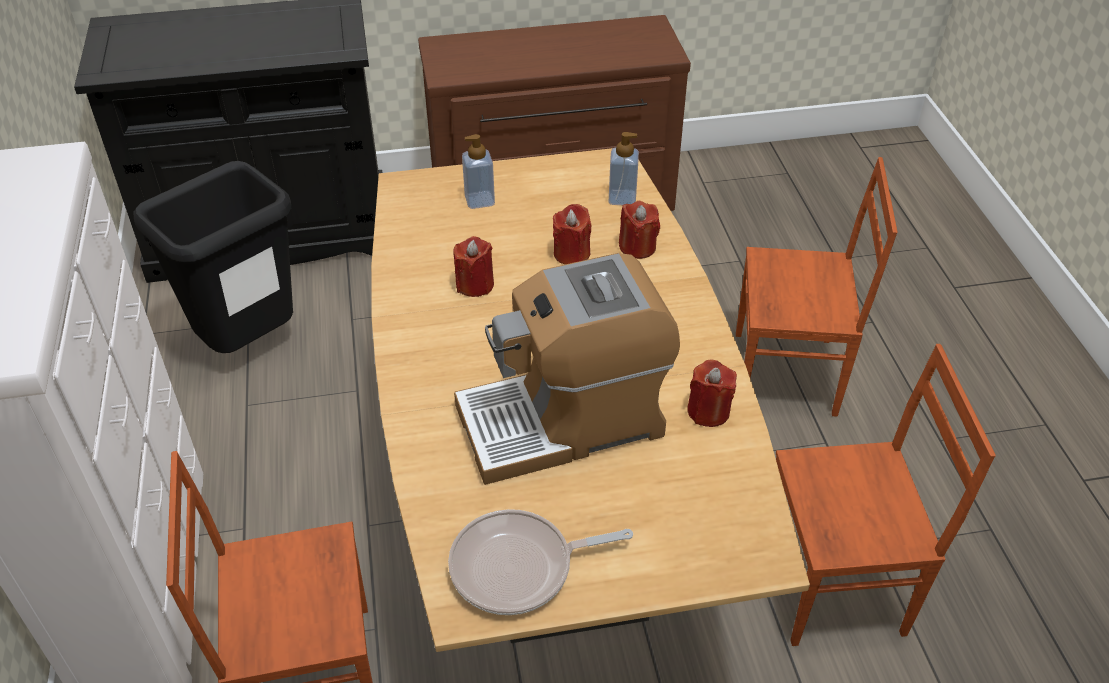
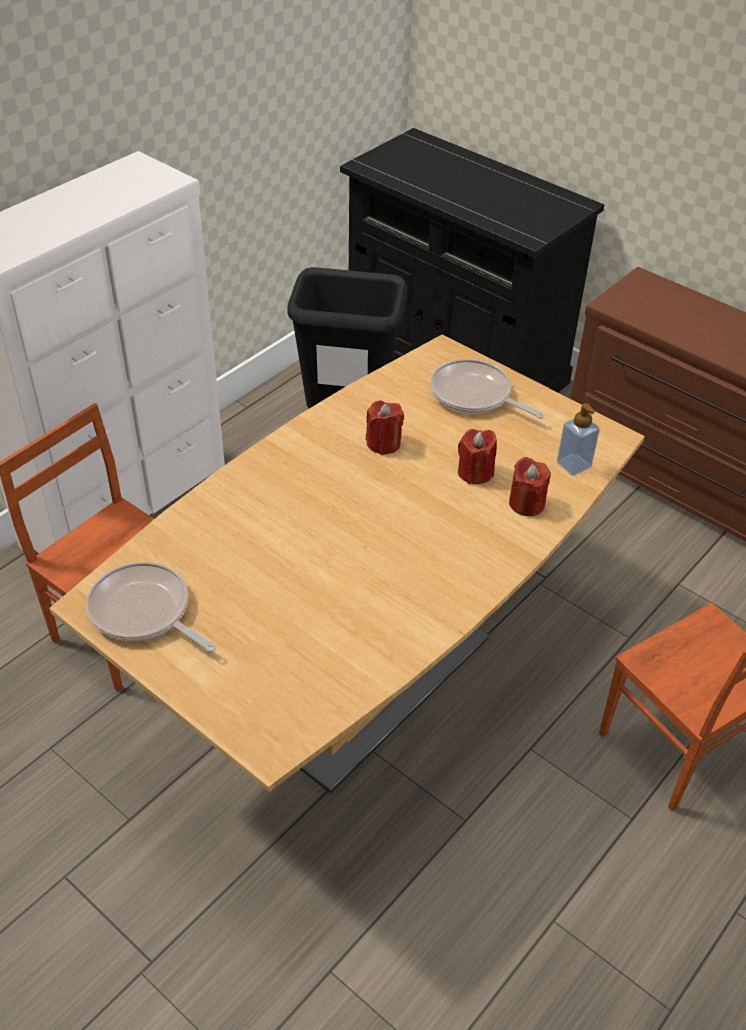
camera: 50 degrees right, 0 degrees up
coffee machine [454,253,680,485] -> none
soap dispenser [462,134,495,209] -> frying pan [430,359,545,419]
red candle [687,359,737,427] -> none
brown chair [776,344,996,646] -> none

